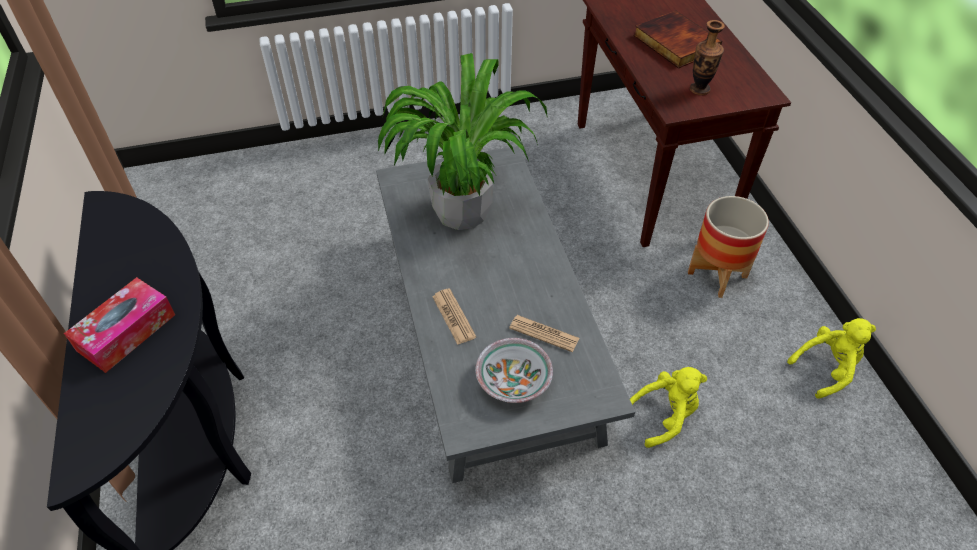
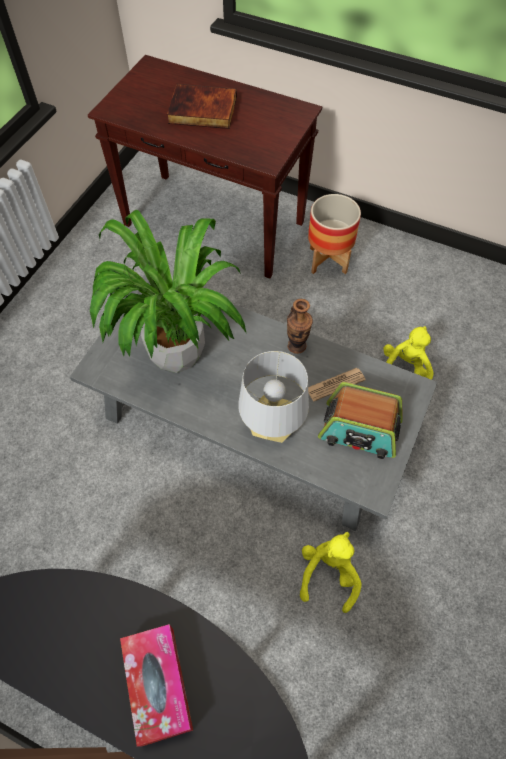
camera: 50 degrees left, 10 degrees up
newspaper [432,288,476,345] -> grey table lamp [238,351,309,443]
bowl [475,338,553,403] -> radio [318,382,403,459]
vase [690,20,725,95] -> vase moved to [287,299,313,354]
yellow plush toy [787,318,876,399] -> yellow plush toy moved to [300,531,362,613]

